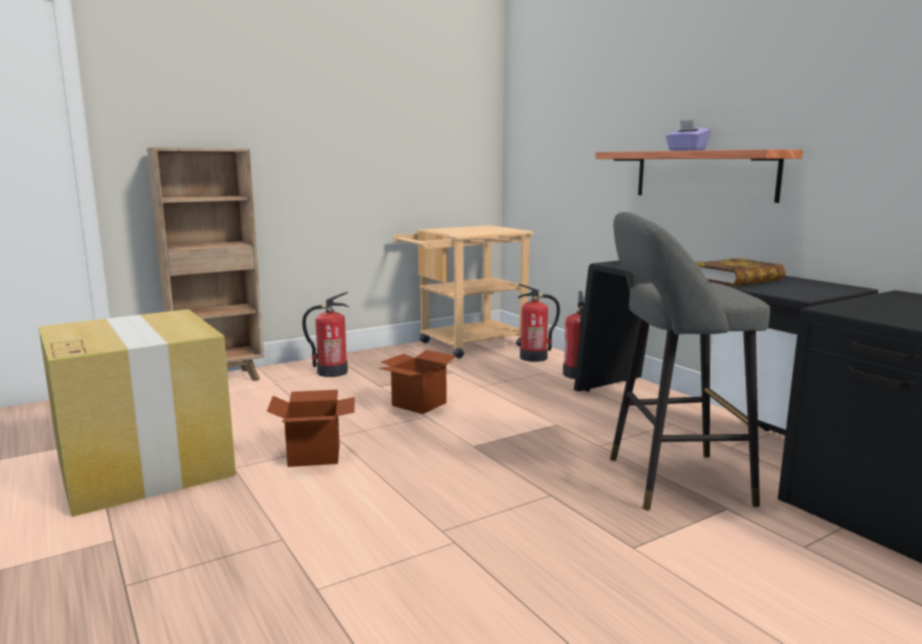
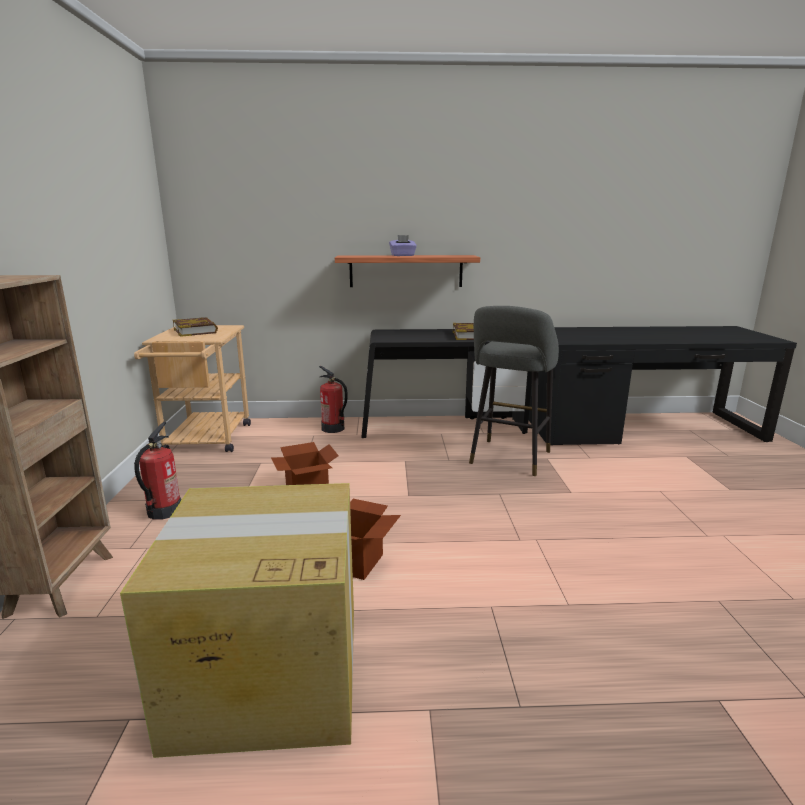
camera: 60 degrees left, 5 degrees up
fire extinguisher [518,284,560,362] -> none
none -> book [173,317,218,337]

